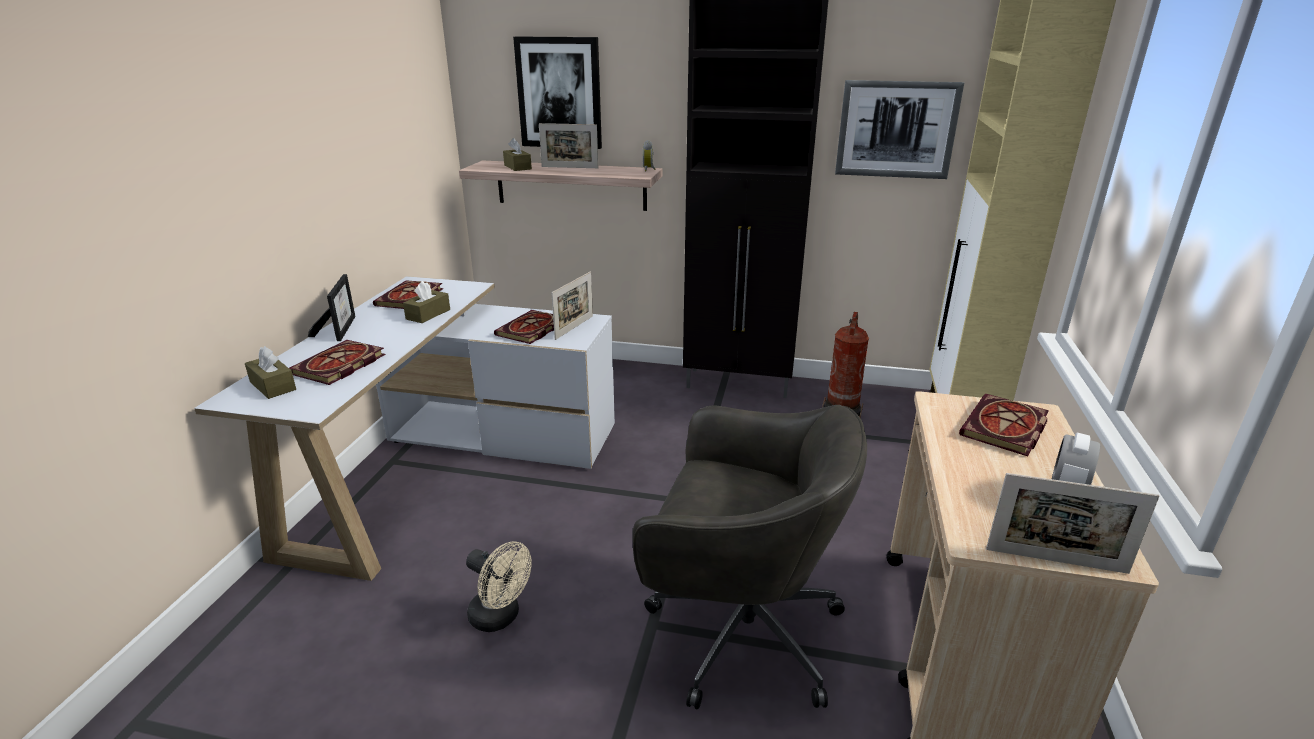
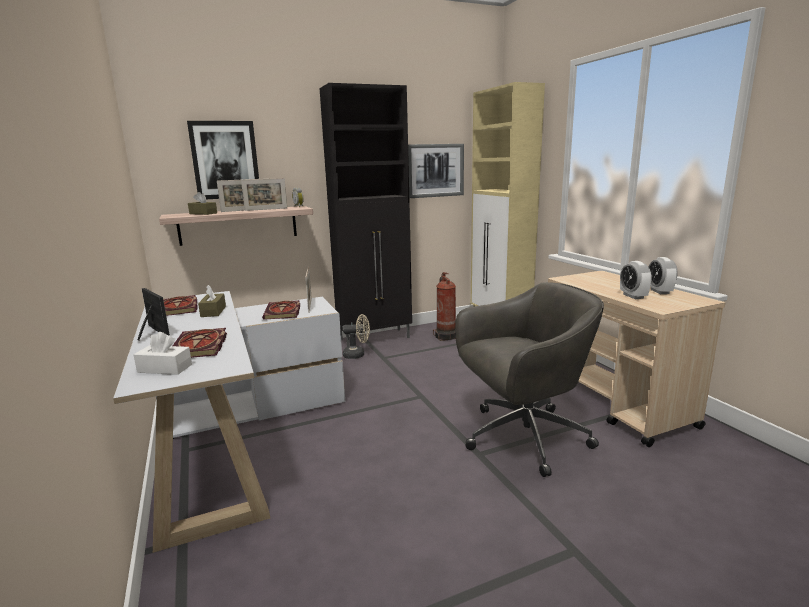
camera: 35 degrees left, 10 degrees down
brown tissue box [245,346,296,399] -> white tissue box [133,332,192,375]
beige fan [466,541,532,632] -> beige fan moved to [342,314,370,359]
book [959,394,1049,456] -> none
picture frame [986,473,1159,574] -> picture frame moved to [241,178,287,211]
none -> alarm clock [620,261,652,299]

